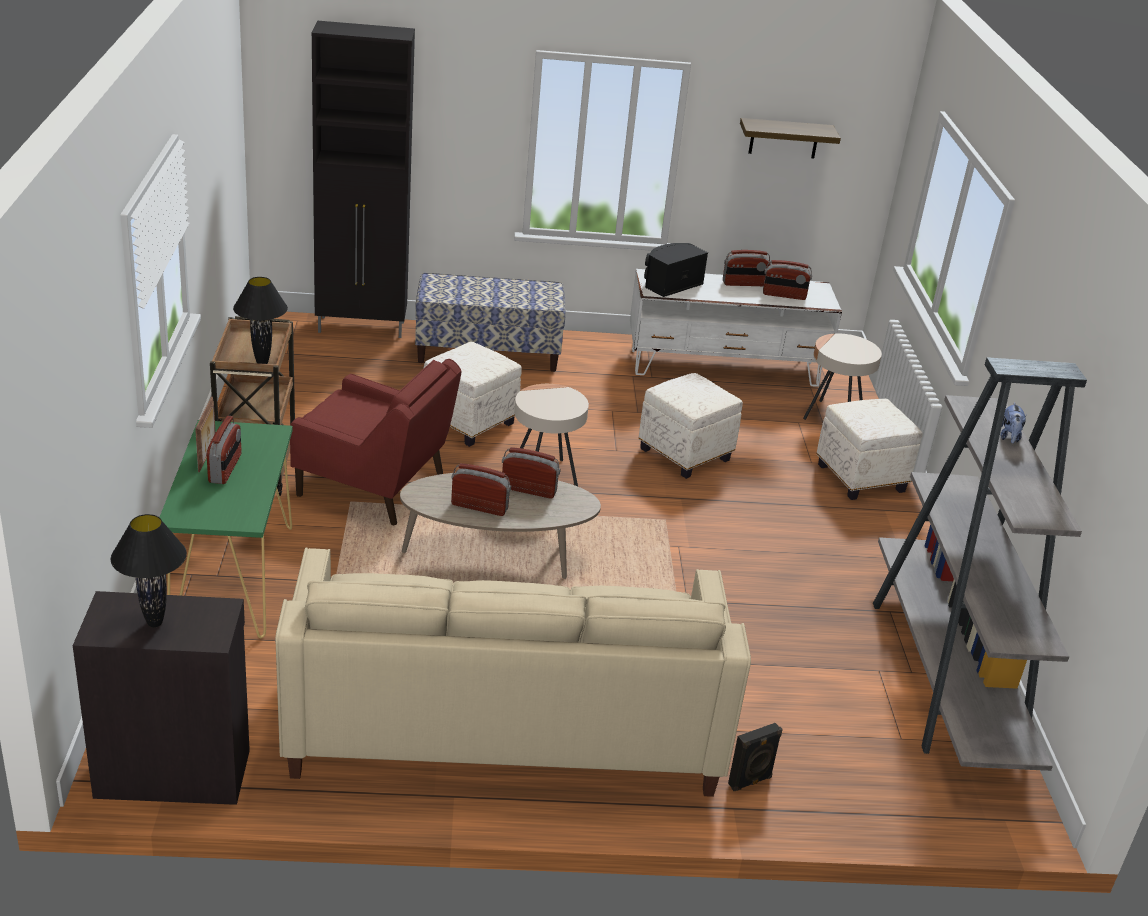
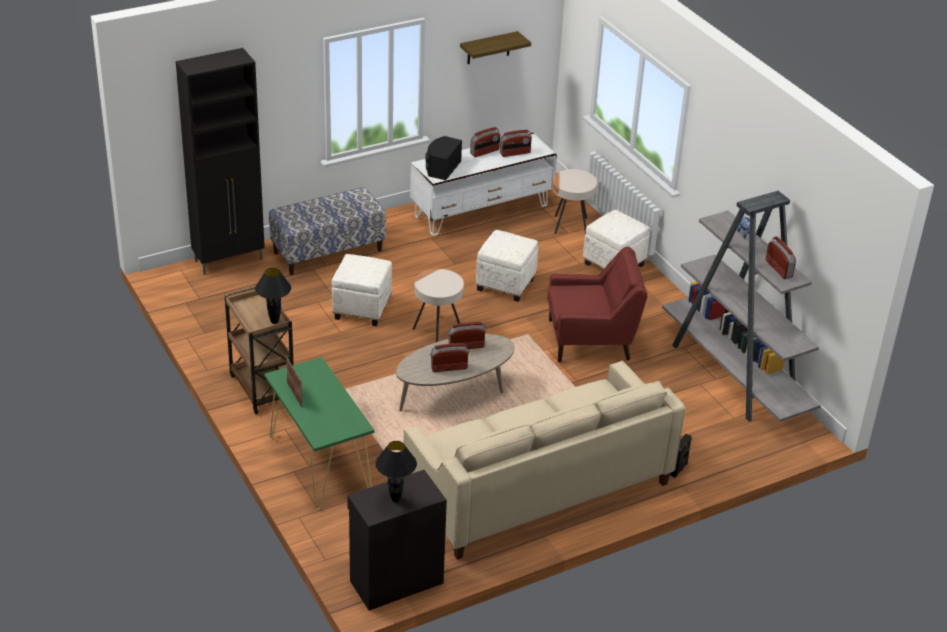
camera: 25 degrees left, 5 degrees up
radio [207,416,241,484] -> radio moved to [766,236,796,279]
red armchair [290,359,461,525] -> red armchair moved to [547,247,648,362]

